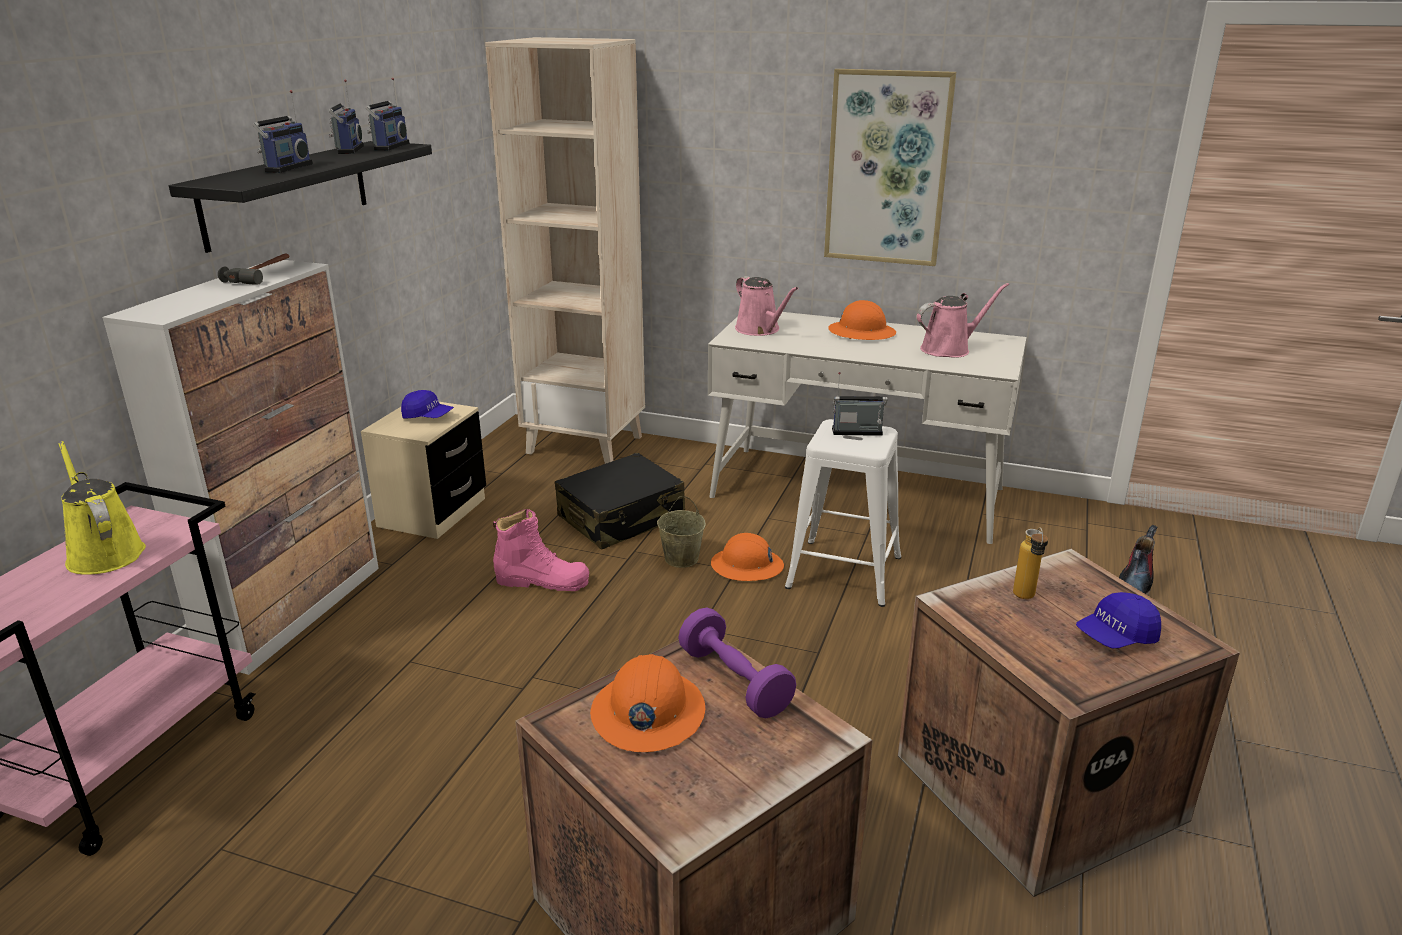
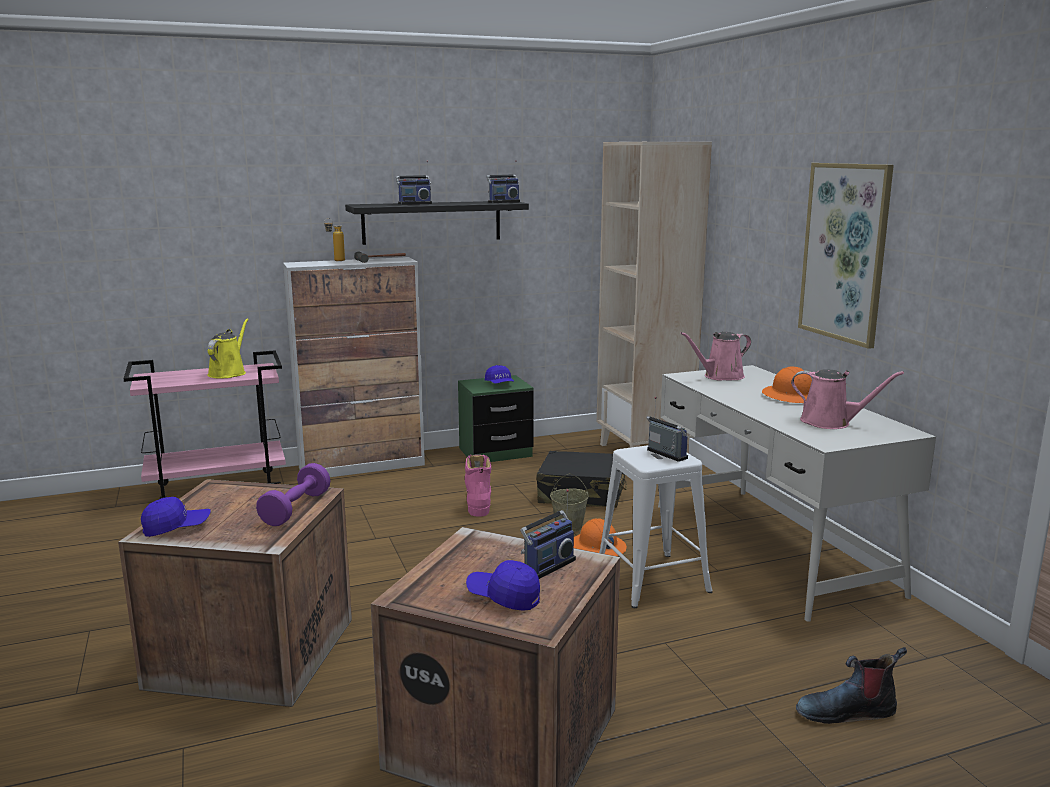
camera: 50 degrees right, 10 degrees down
radio [329,79,364,154] -> radio moved to [520,489,576,579]
beige nightstand [361,402,486,539] -> green nightstand [458,375,534,462]
pink boot [493,509,589,591] -> pink boot turned 150 degrees counterclockwise [465,454,491,517]
orange hard hat [590,654,705,752] -> none
pink watering can [735,276,799,336] -> pink watering can turned 45 degrees clockwise [681,332,751,381]
bottle [1013,527,1048,599] -> bottle moved to [324,218,345,261]
none -> blue cap [141,497,211,537]

